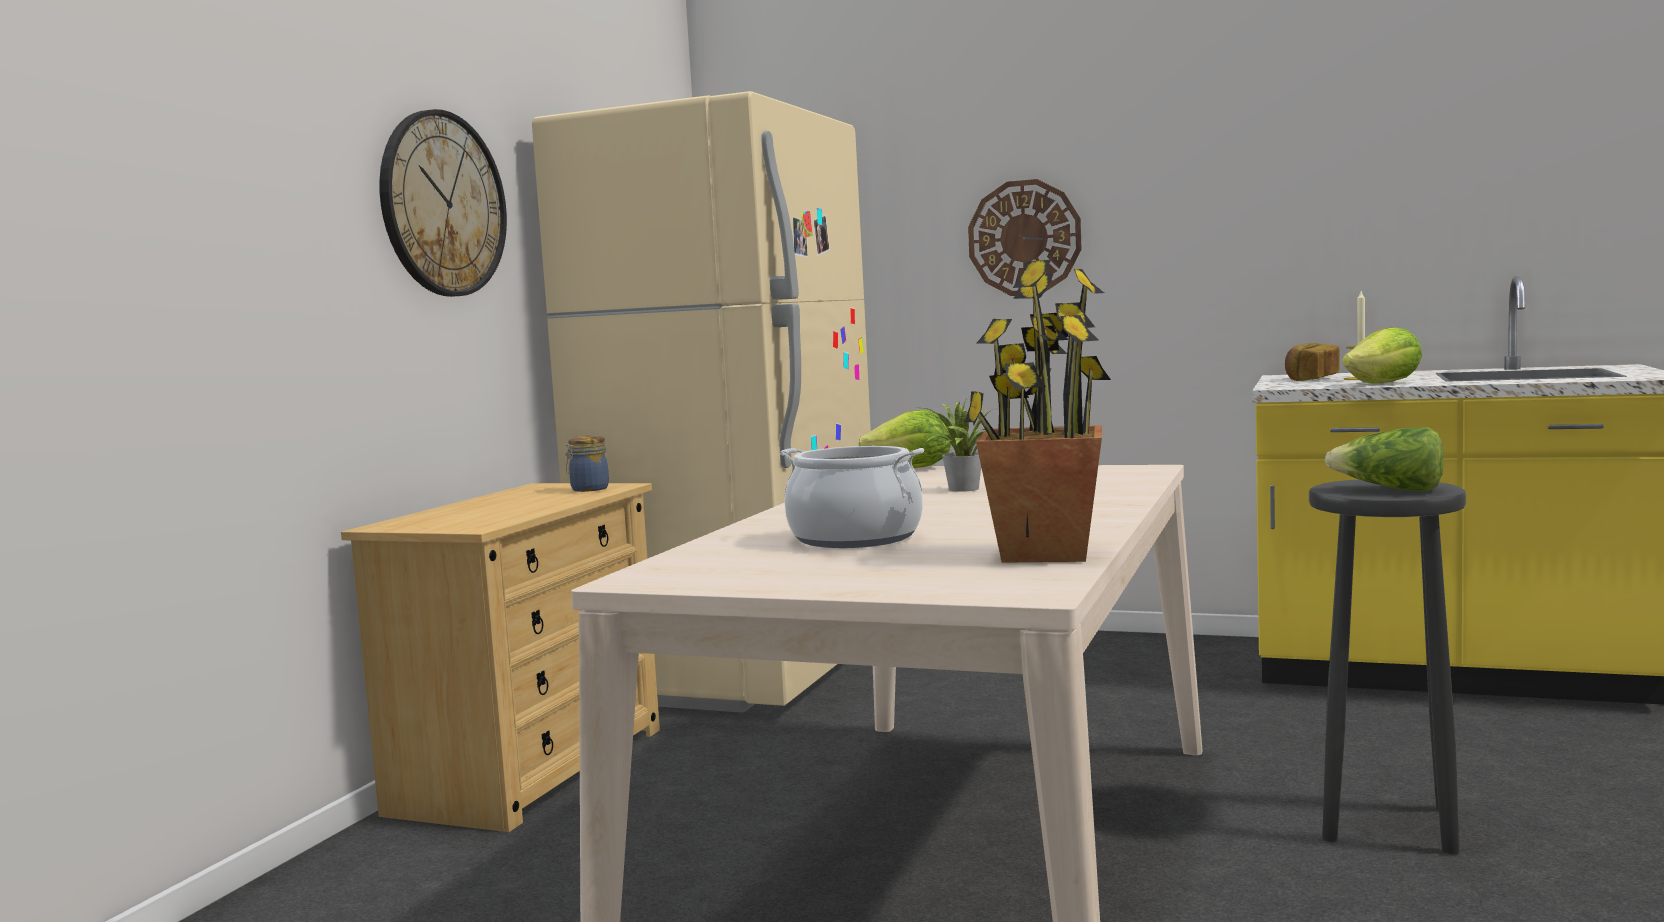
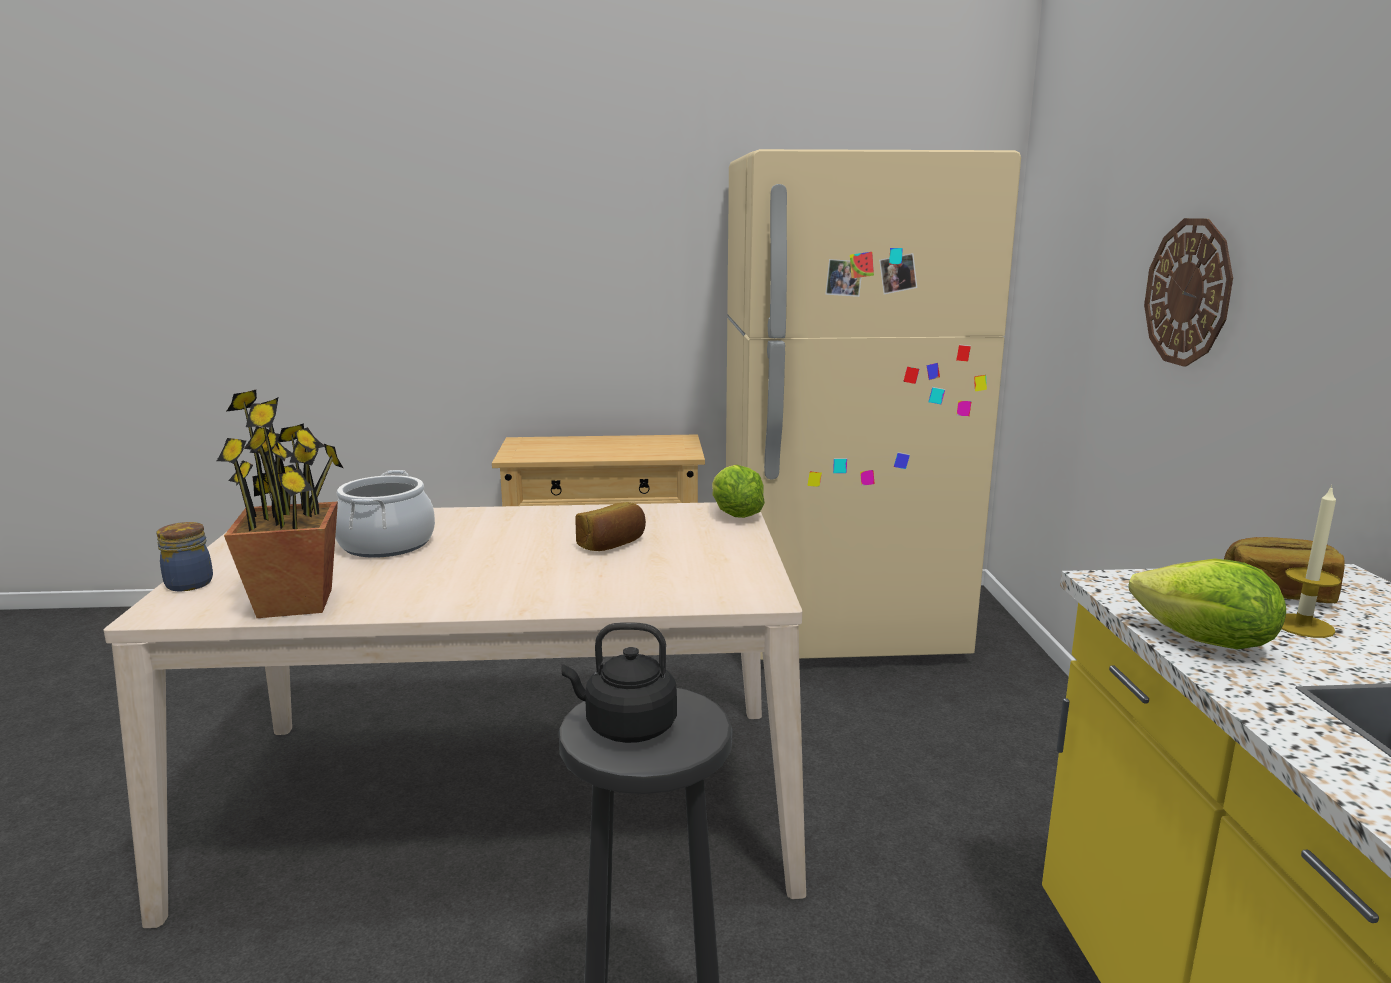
camera: 65 degrees right, 10 degrees up
wall clock [380,109,507,297] -> none
jar [565,436,609,492] -> jar moved to [156,522,213,591]
potted plant [923,397,992,492] -> bread [575,502,646,551]
lettuce [1325,428,1444,491] -> black kettle [561,622,677,743]

